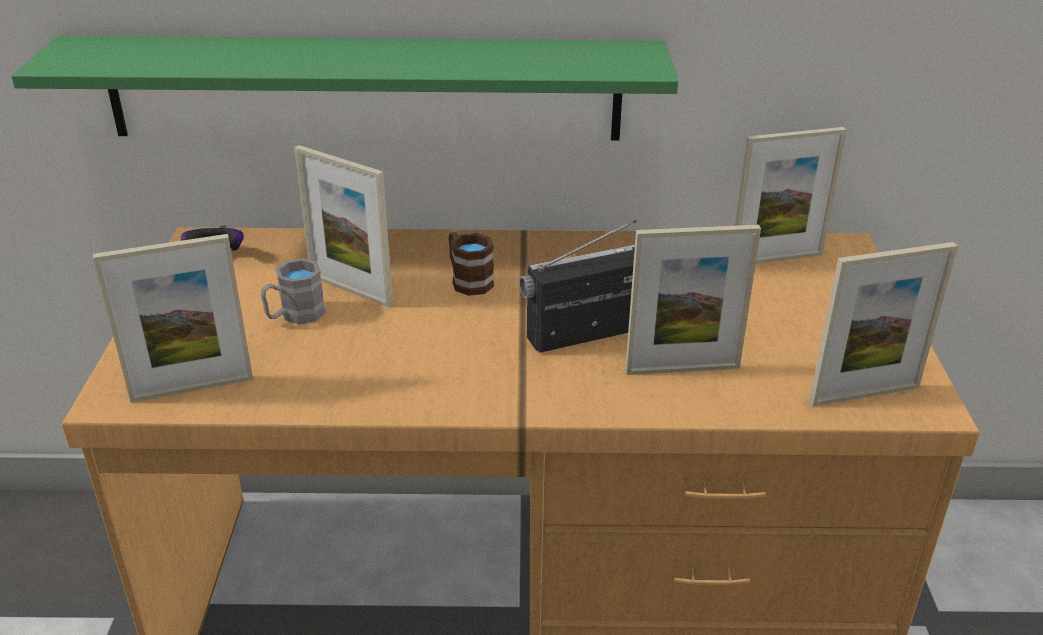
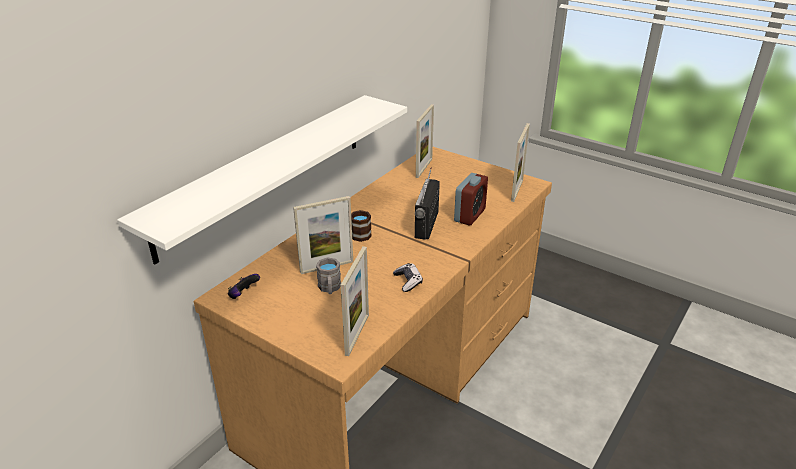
camera: 55 degrees left, 0 degrees up
green shelf [11,36,678,140] -> white shelf [117,95,407,264]
picture frame [625,225,761,375] -> alarm clock [454,173,488,226]
none -> game controller [393,263,423,292]

